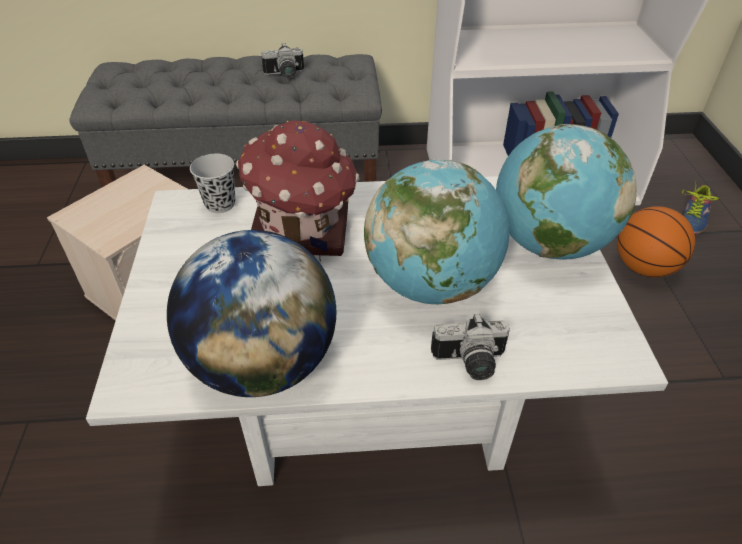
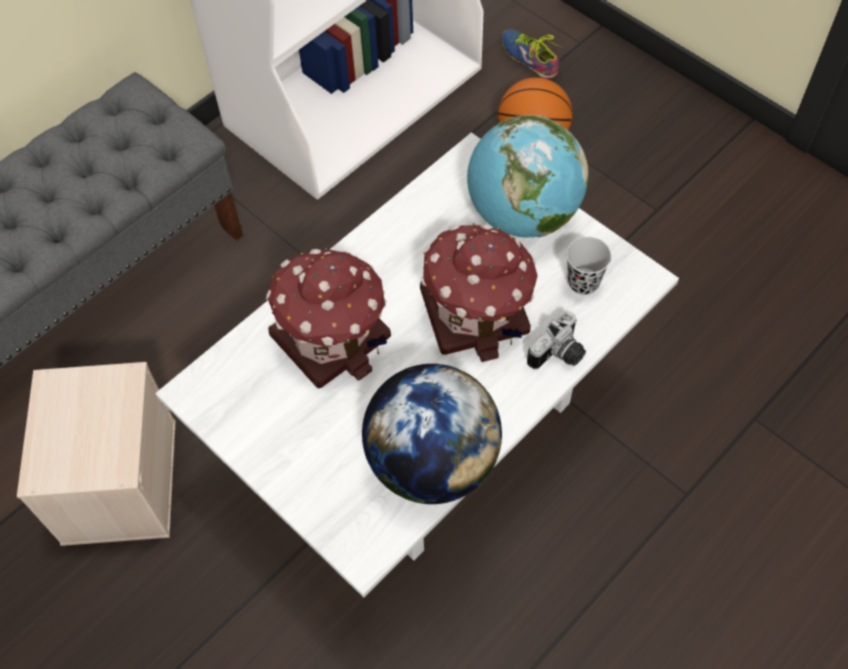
camera: 40 degrees left, 15 degrees up
black cup [190,154,235,213] -> black cup moved to [566,237,611,295]
camera [261,43,304,78] -> none
globe [364,159,510,304] -> toy house [420,223,538,362]
shoe [682,181,719,235] -> shoe turned 150 degrees clockwise [502,29,561,79]

